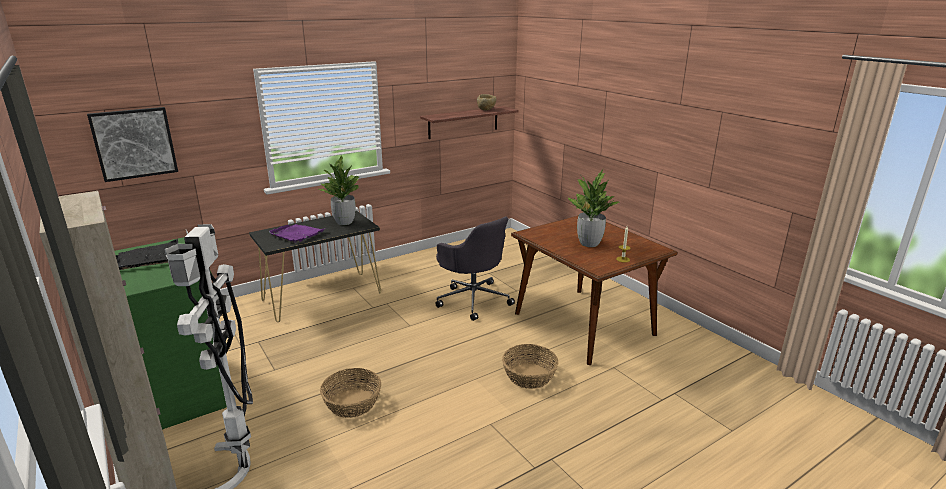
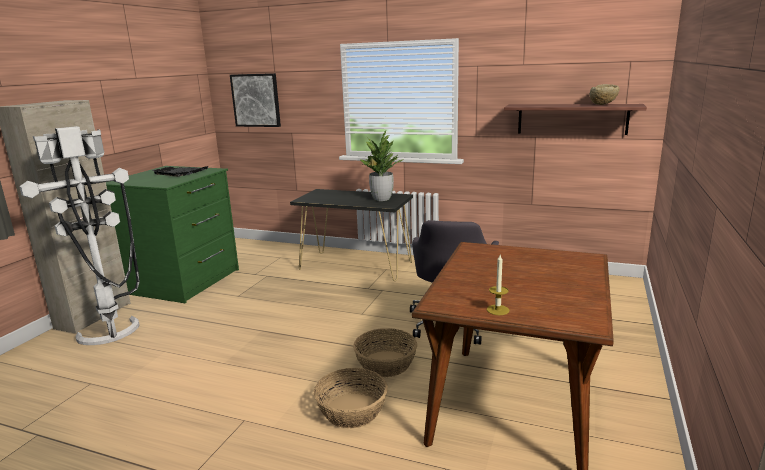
camera: 55 degrees right, 5 degrees down
purple tray [269,224,324,243] -> none
basket [320,368,381,418] -> basket moved to [353,328,417,377]
potted plant [568,169,619,247] -> none

